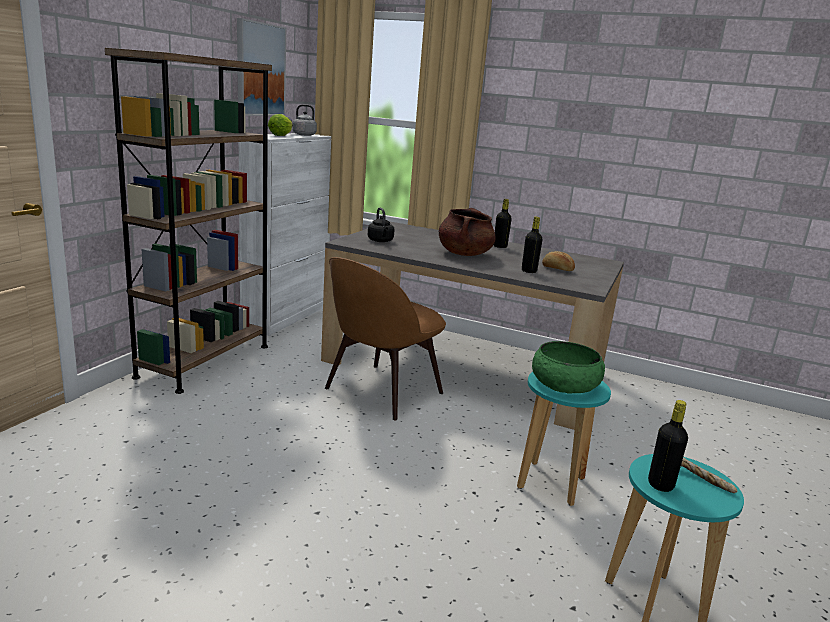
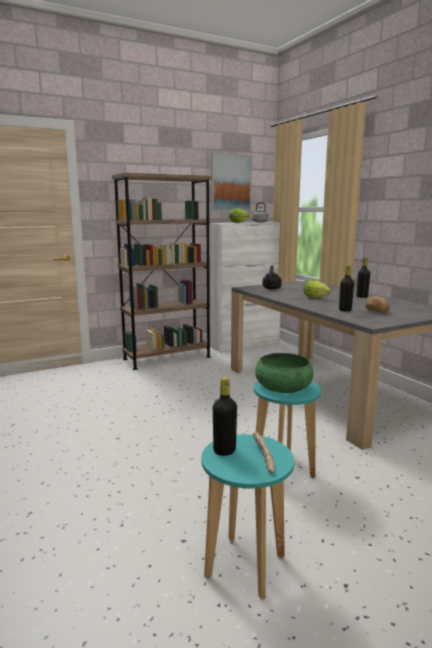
camera: 40 degrees right, 5 degrees down
brown chair [325,257,446,421] -> none
brown cooking pot [439,208,495,256] -> lettuce [303,280,332,298]

